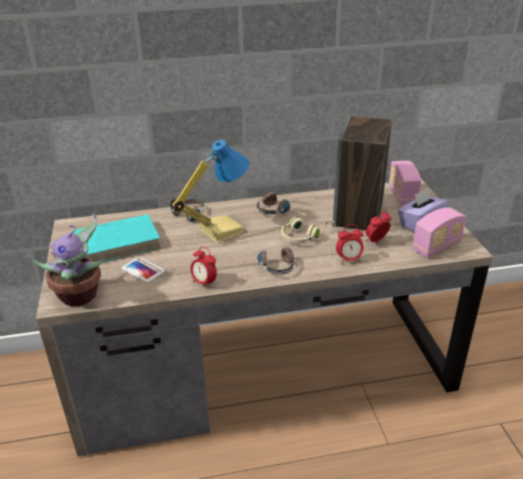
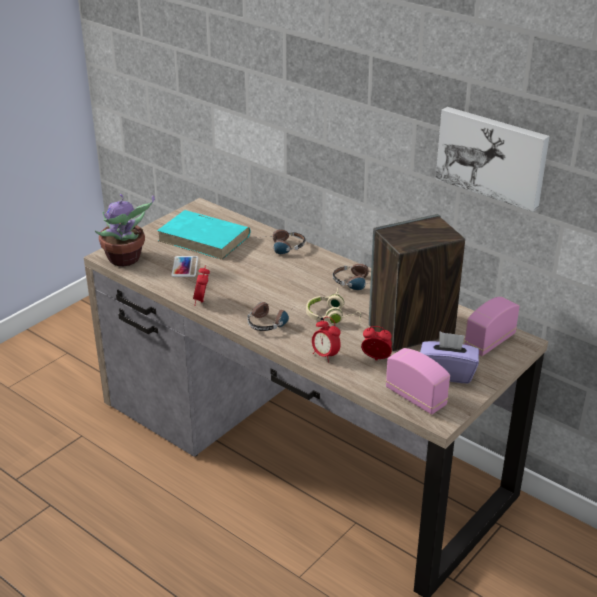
camera: 50 degrees right, 0 degrees up
table lamp [170,140,249,243] -> none
radio [413,207,466,258] -> radio turned 150 degrees counterclockwise [386,348,450,415]
none -> picture [436,107,550,212]

